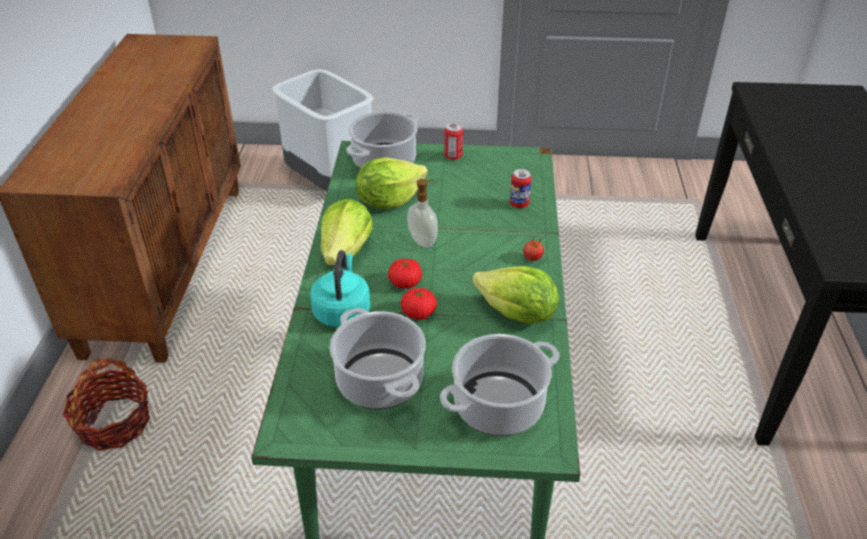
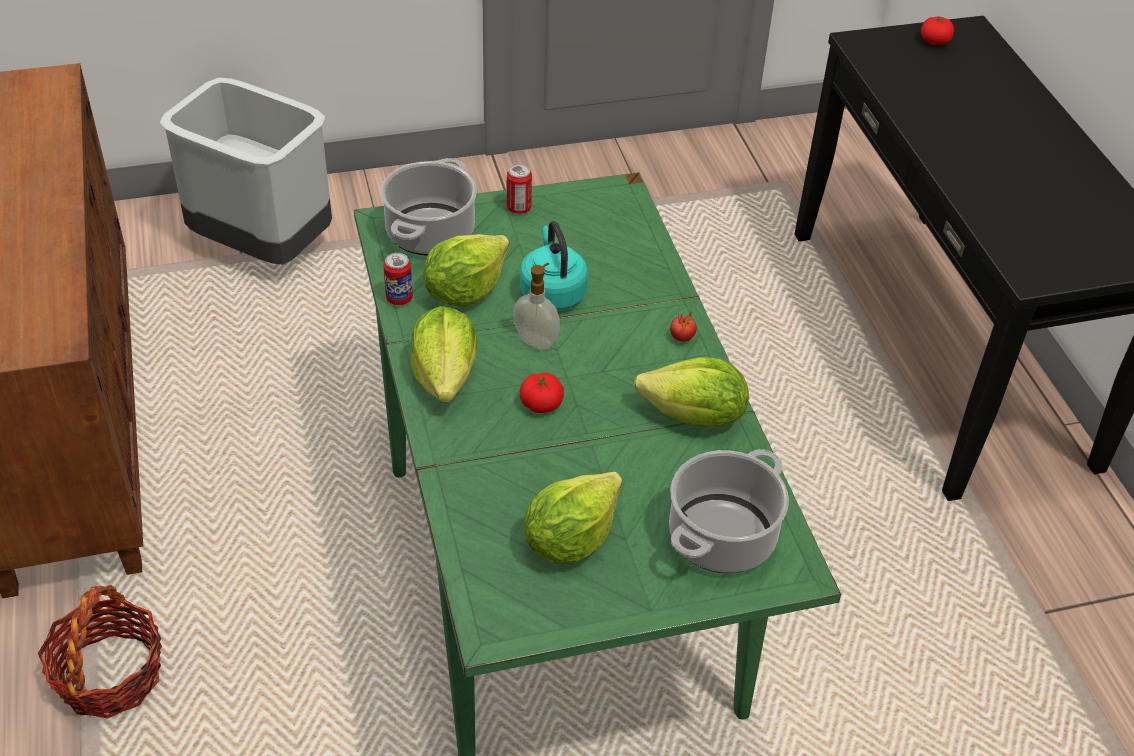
camera: 20 degrees left, 5 degrees up
turquoise kettle [310,250,370,328] -> turquoise kettle moved to [520,221,588,310]
cooking pot [330,308,426,409] -> lettuce [523,472,622,564]
tomato [401,288,437,320] -> tomato moved to [921,16,954,45]
can [510,169,532,208] -> can moved to [383,253,413,305]

